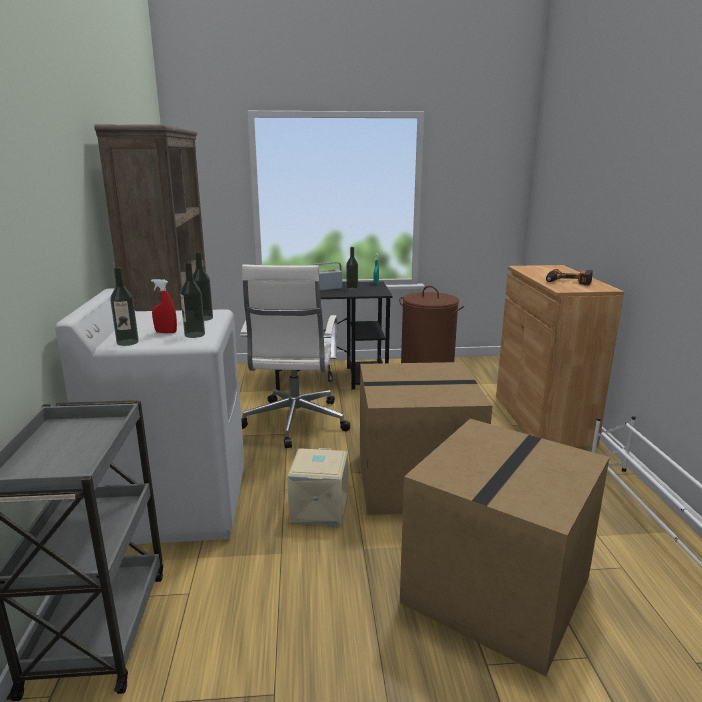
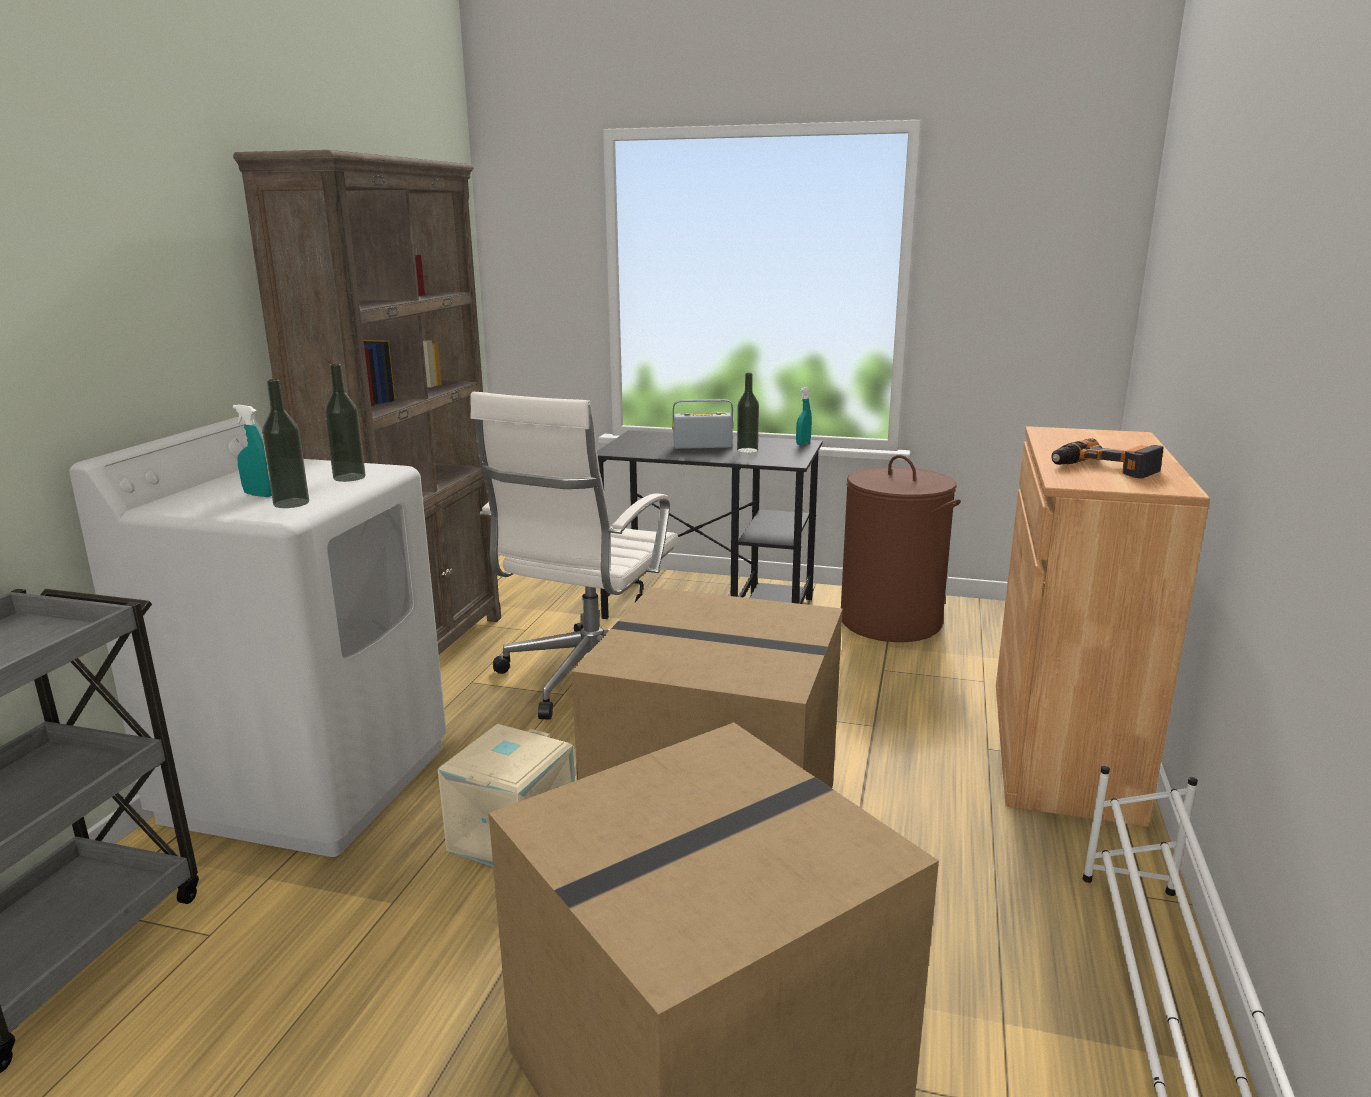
camera: 20 degrees right, 0 degrees up
bottle [110,267,139,346] -> none
red spray bottle [151,279,177,333] -> turquoise spray bottle [233,405,272,497]

